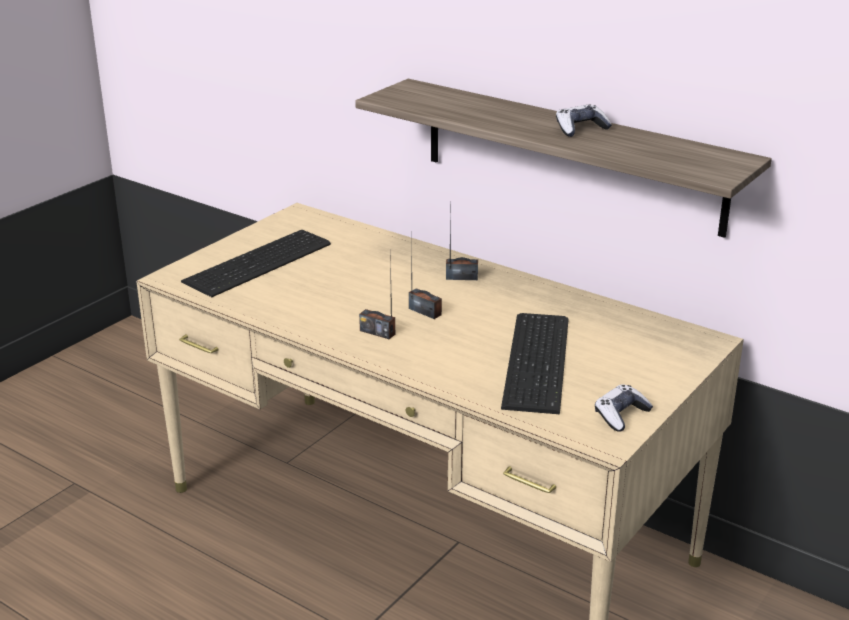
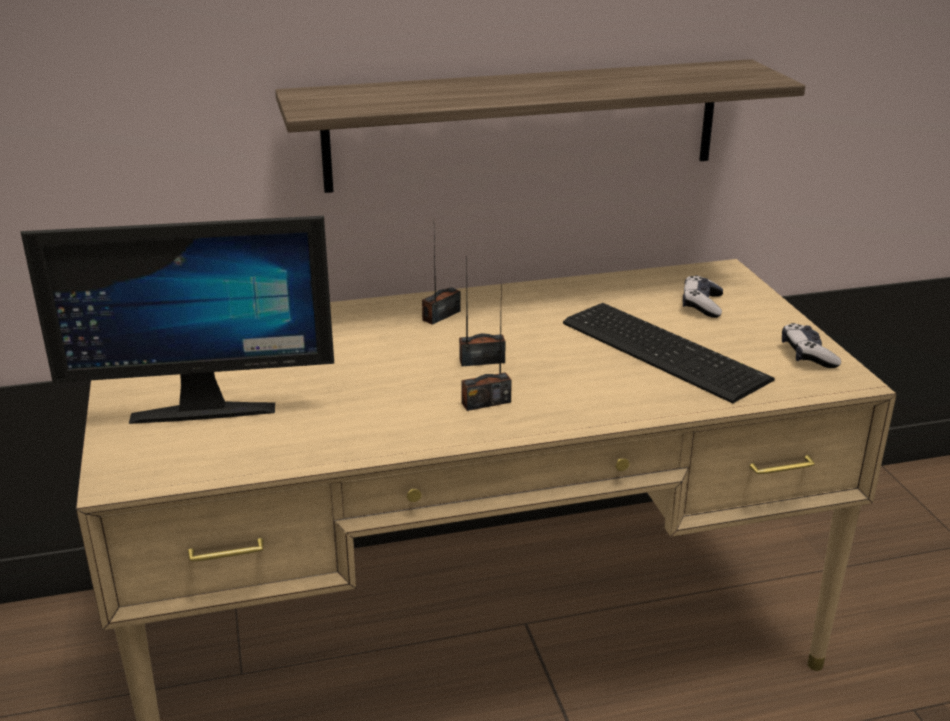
camera: 50 degrees left, 0 degrees up
keyboard [181,230,331,297] -> monitor [20,216,334,424]
game controller [556,104,612,137] -> game controller moved to [683,275,723,318]

